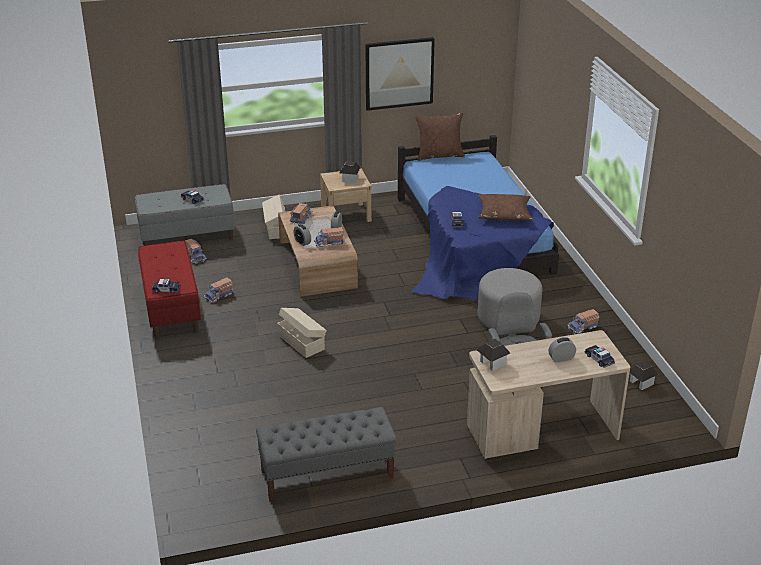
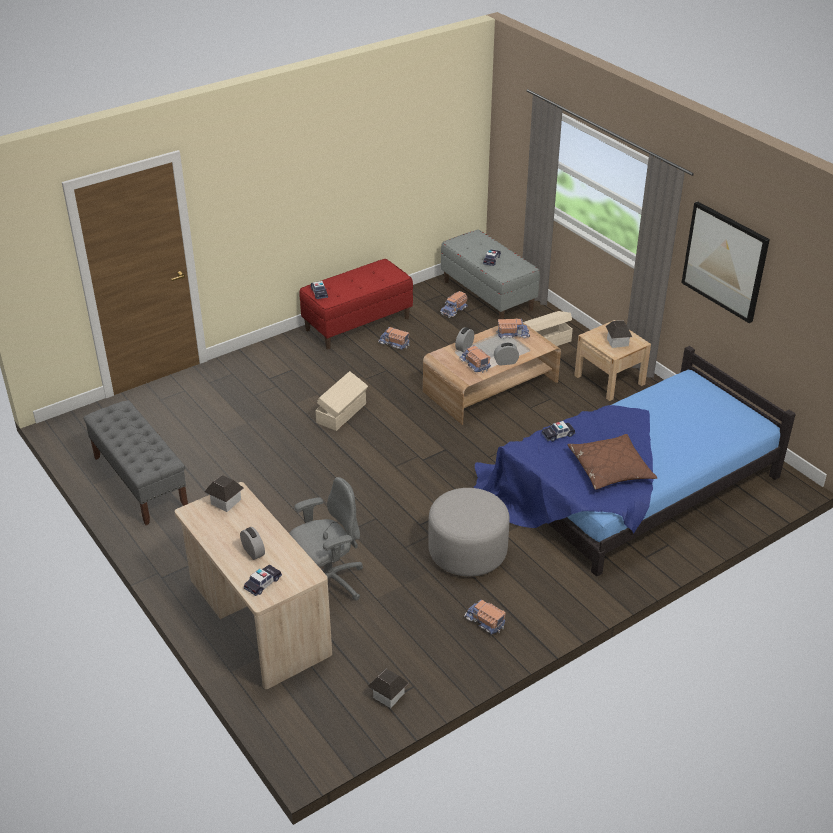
camera: 70 degrees right, 5 degrees up
brown pillow [415,113,465,161] -> none

